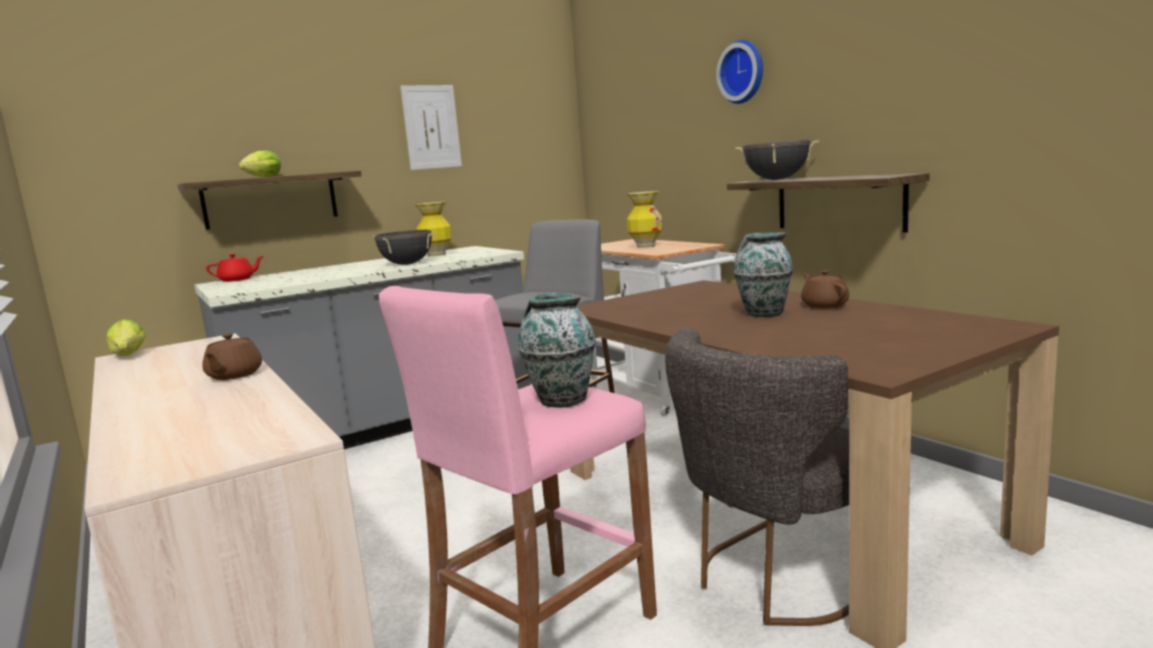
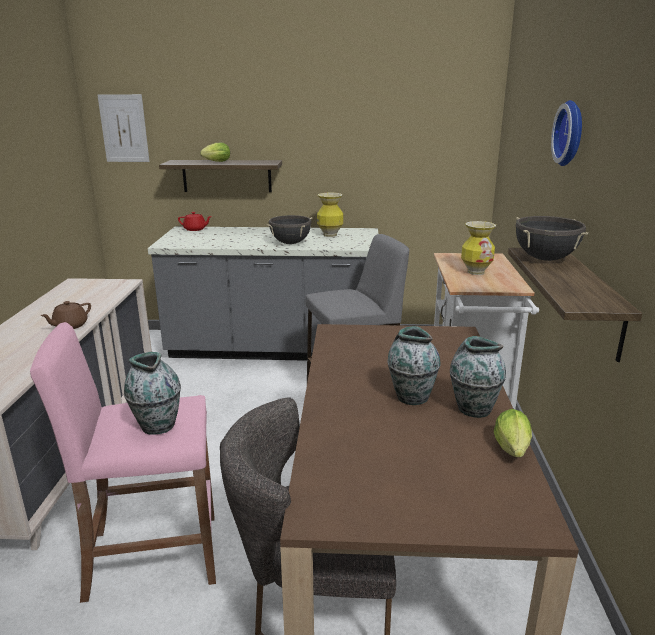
camera: 35 degrees right, 10 degrees up
lettuce [106,319,146,356] -> lettuce moved to [494,409,532,457]
picture [400,85,462,170] -> picture moved to [97,94,150,162]
brown teapot [801,270,849,308] -> vase [450,336,506,418]

